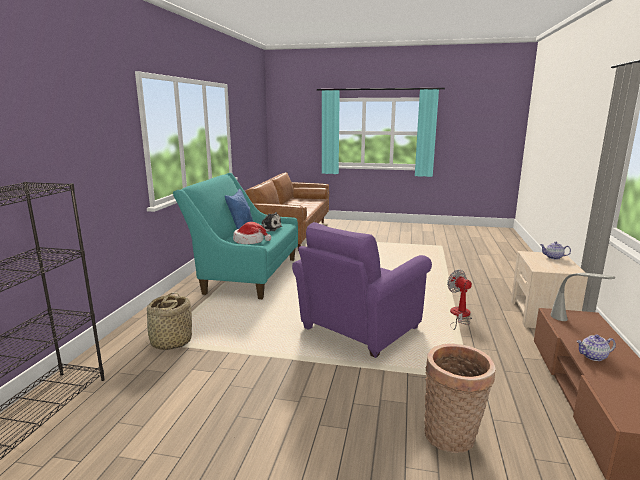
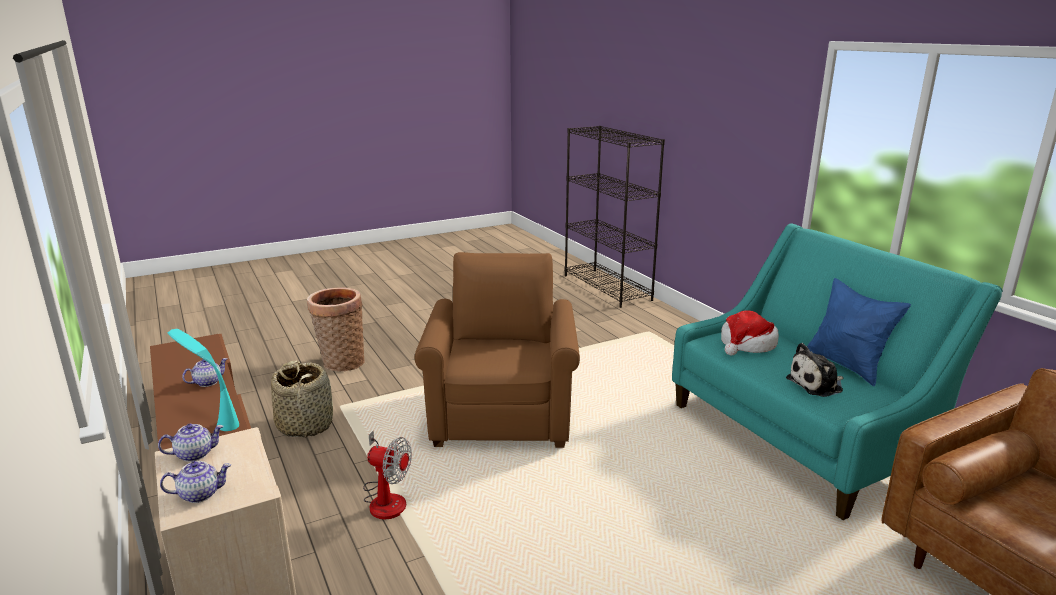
camera: 140 degrees right, 5 degrees up
basket [146,292,192,350] -> basket moved to [271,361,333,438]
purple armchair [292,222,432,358] -> brown armchair [415,252,580,448]
grey table lamp [550,273,615,321] -> turquoise table lamp [168,329,239,431]
none -> teapot [158,424,223,462]

